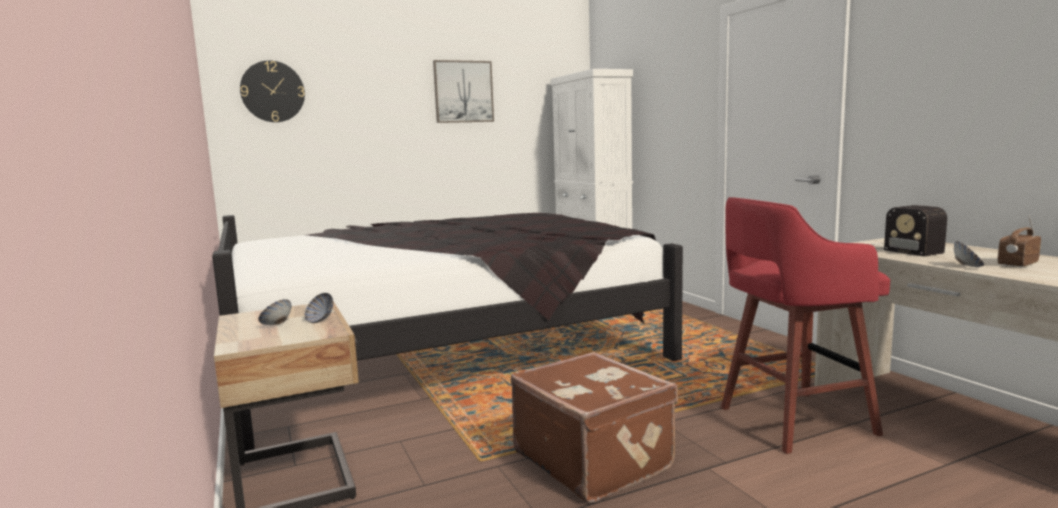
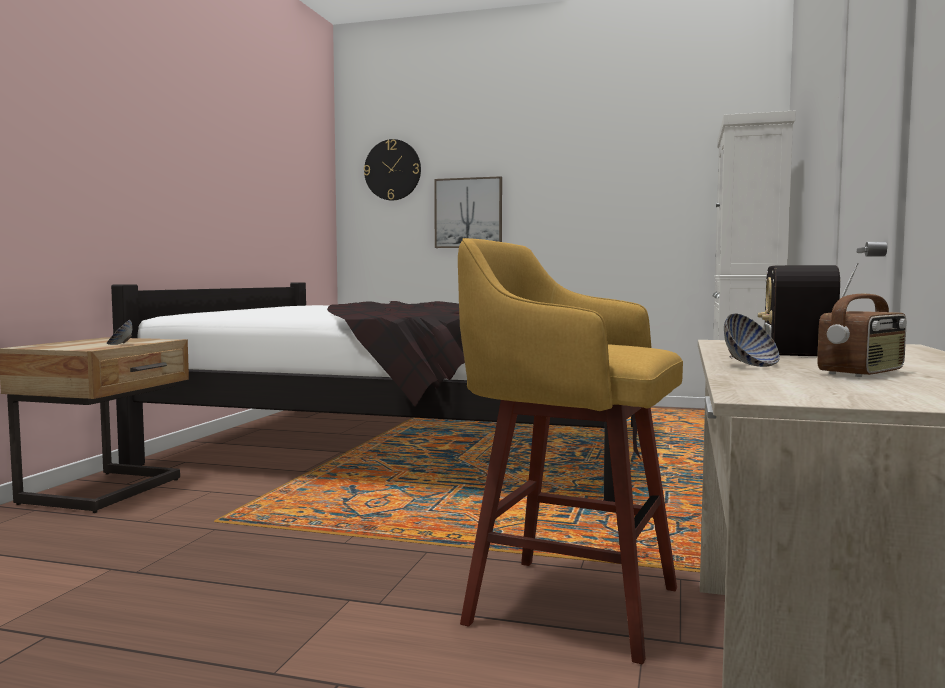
camera: 40 degrees right, 5 degrees down
bowl [258,299,292,325] -> none
picture [433,60,494,123] -> picture moved to [434,176,502,248]
brown suitcase [511,352,678,503] -> none
red stool [721,197,890,454] -> yellow stool [458,238,683,664]
radio [997,215,1041,268] -> radio turned 135 degrees clockwise [817,263,907,377]

